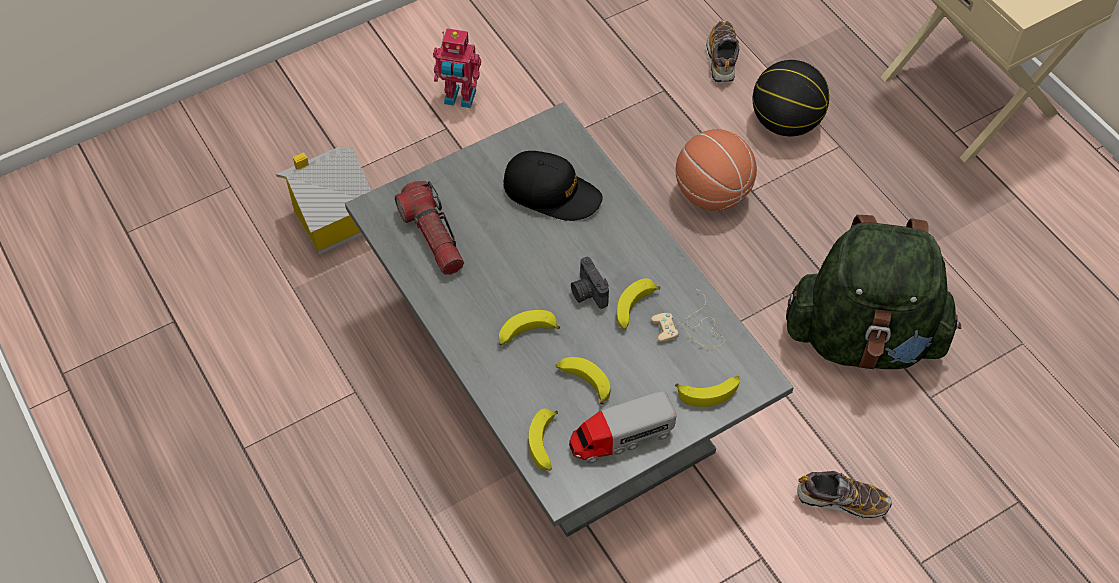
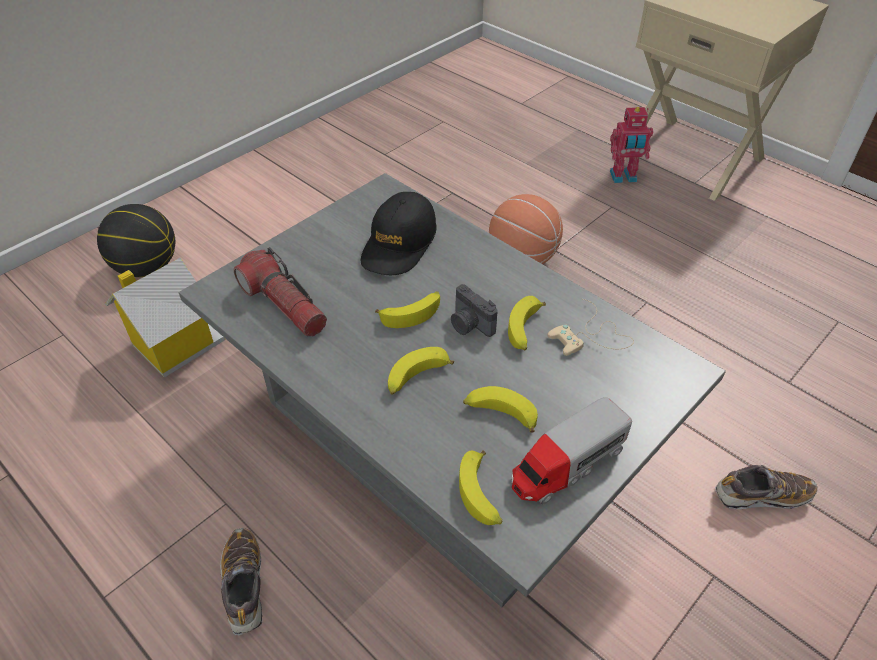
camera: 15 degrees left, 10 degrees down
toy robot [433,28,481,108] -> toy robot moved to [610,107,653,183]
black cap [503,151,603,221] -> black cap turned 105 degrees clockwise [361,192,437,275]
banana [675,376,740,407] -> banana moved to [375,291,440,328]
shoe [706,21,739,83] -> shoe moved to [220,528,262,636]
basketball [753,60,829,136] -> basketball moved to [97,204,175,277]
green backpack [786,215,961,369] -> none

